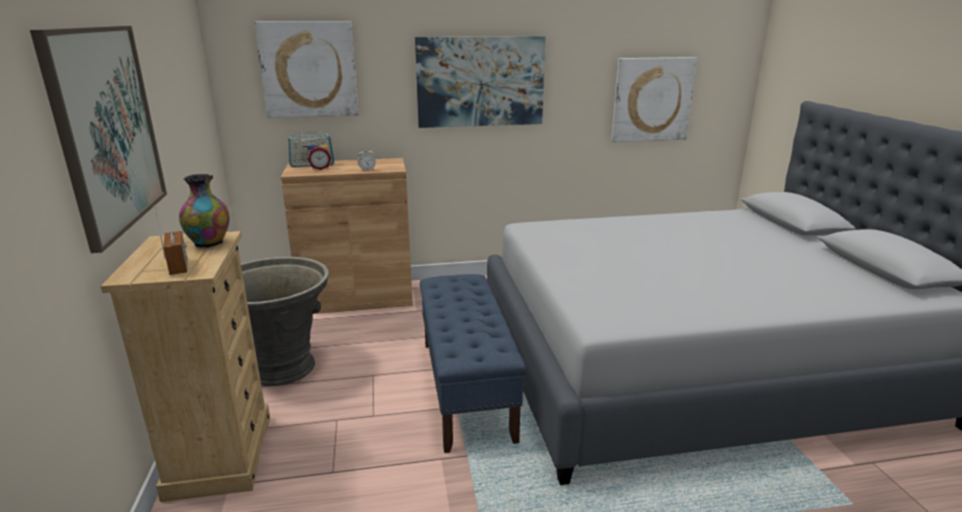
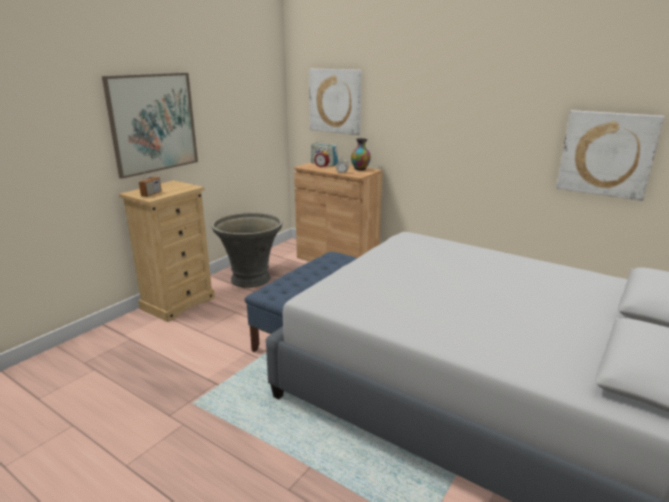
camera: 45 degrees right, 0 degrees up
vase [179,174,230,248] -> vase moved to [351,138,371,170]
picture [415,36,546,128] -> none

